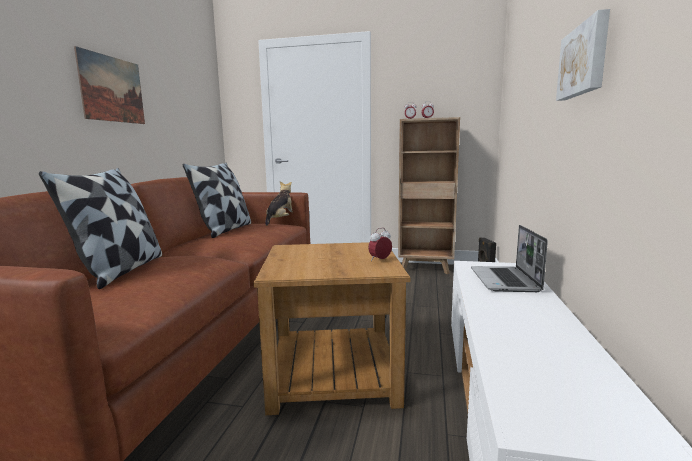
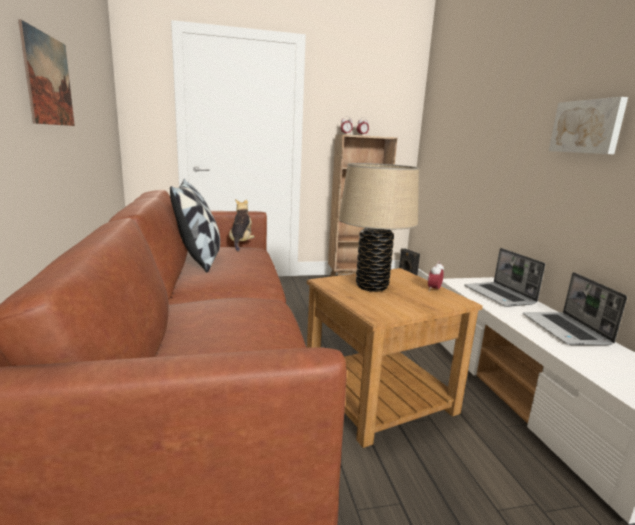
camera: 25 degrees left, 5 degrees up
pillow [39,168,162,289] -> none
none -> beige table lamp [339,163,419,292]
none -> laptop [523,272,627,345]

